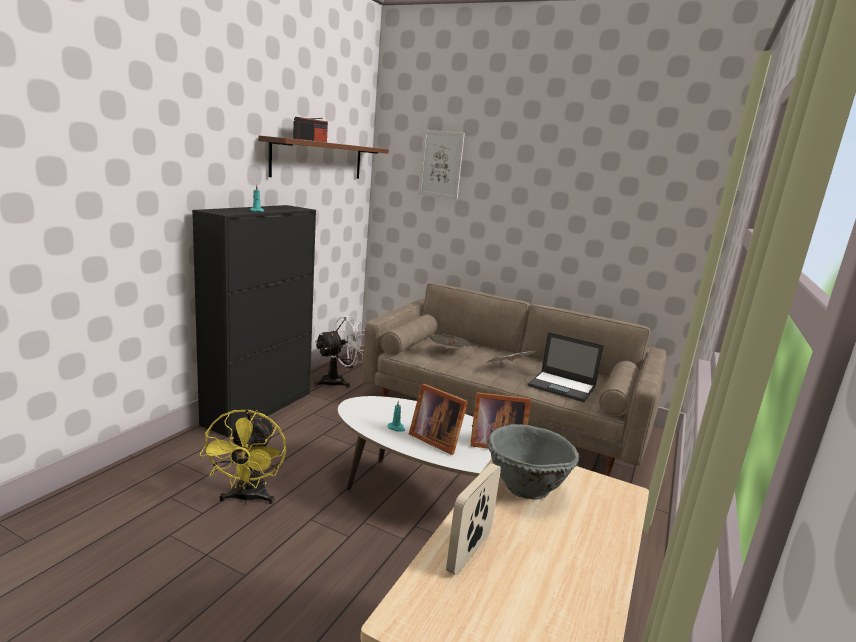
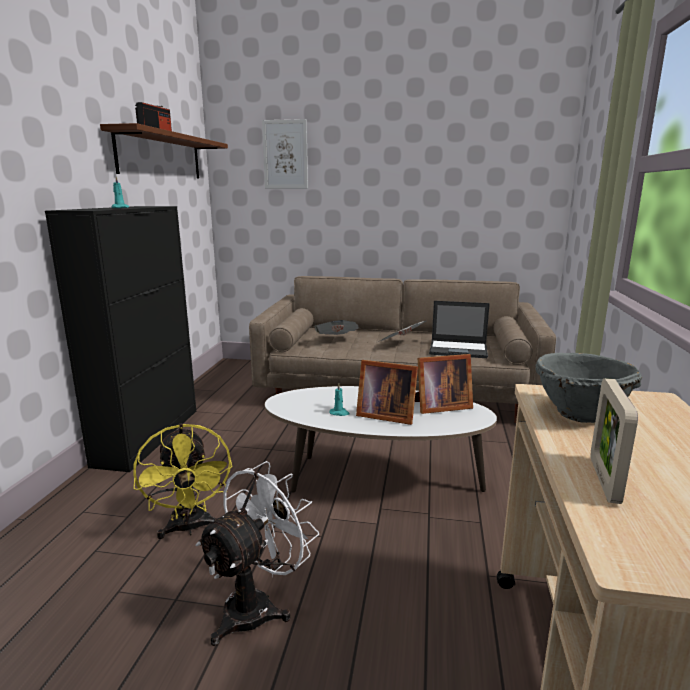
camera: 15 degrees left, 0 degrees up
white fan [314,316,365,388] -> white fan moved to [196,461,319,646]

